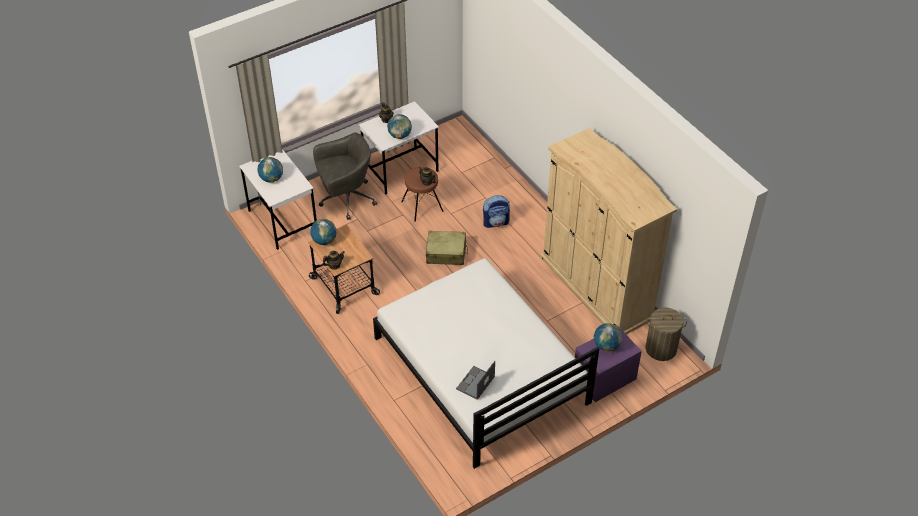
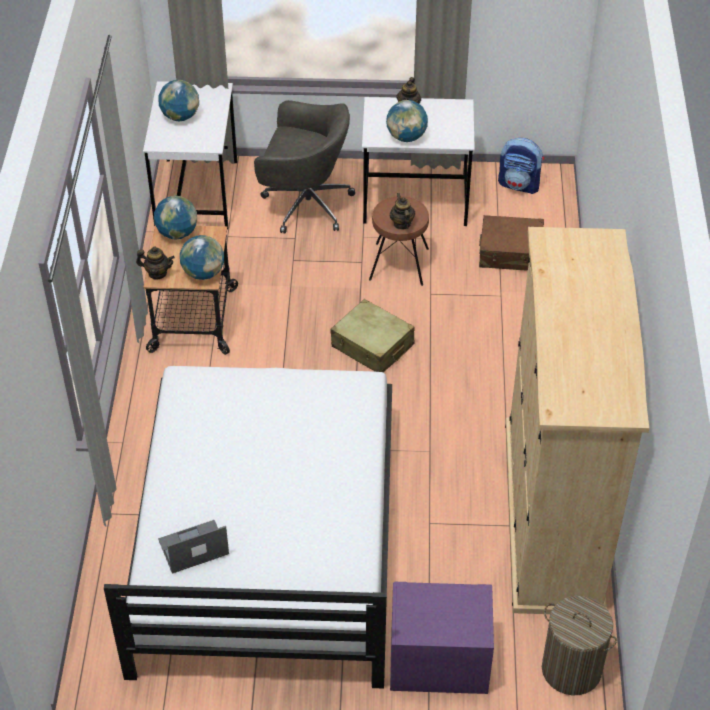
camera: 35 degrees right, 0 degrees up
backpack [483,195,510,228] -> backpack moved to [498,138,544,194]
globe [594,323,622,351] -> globe moved to [180,235,224,280]
none -> brown suitcase [479,215,544,271]

